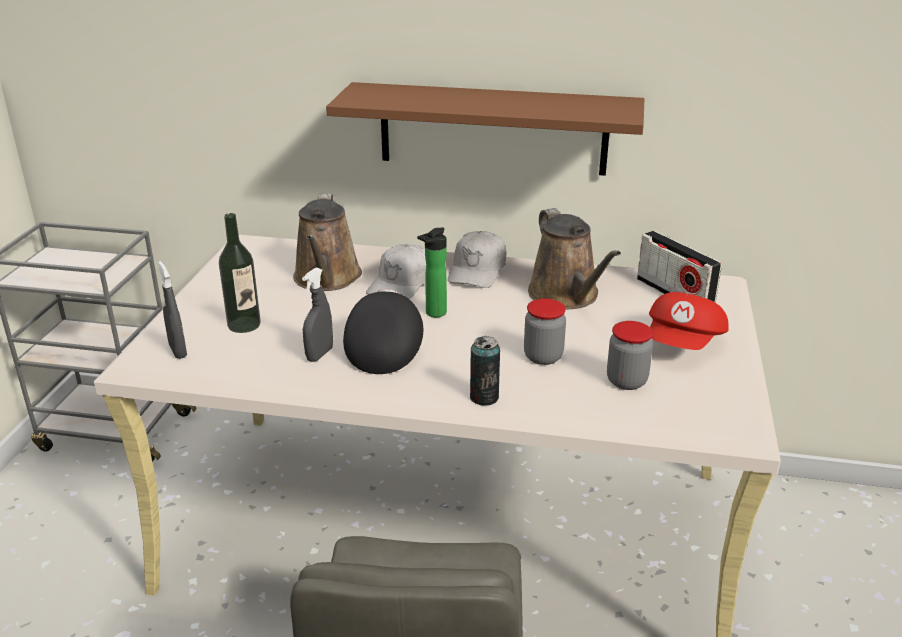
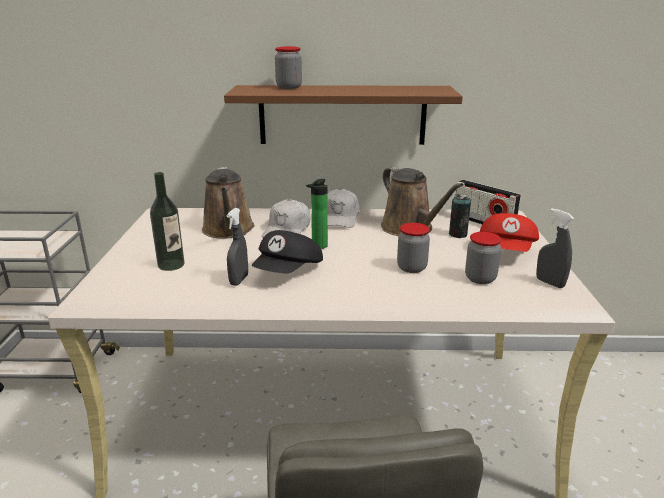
camera: 10 degrees left, 5 degrees down
grey spray bottle [158,261,187,359] -> grey spray bottle moved to [536,208,574,288]
black cap [343,289,423,374] -> black cap turned 150 degrees counterclockwise [252,230,323,273]
can [470,336,500,406] -> can moved to [449,194,471,238]
none -> jar [275,46,302,89]

